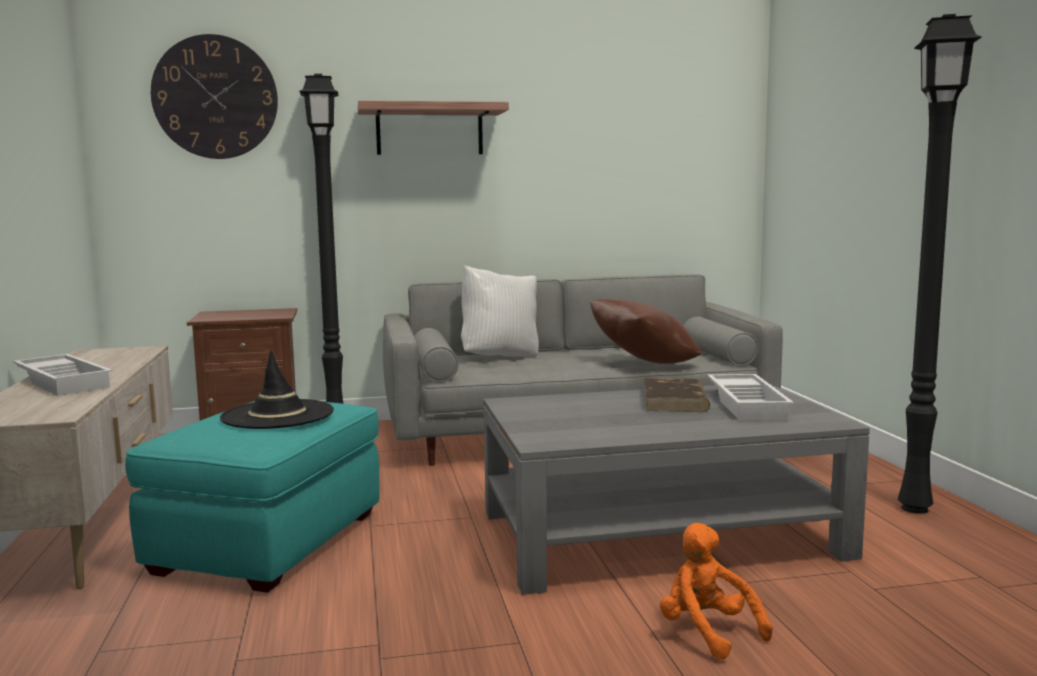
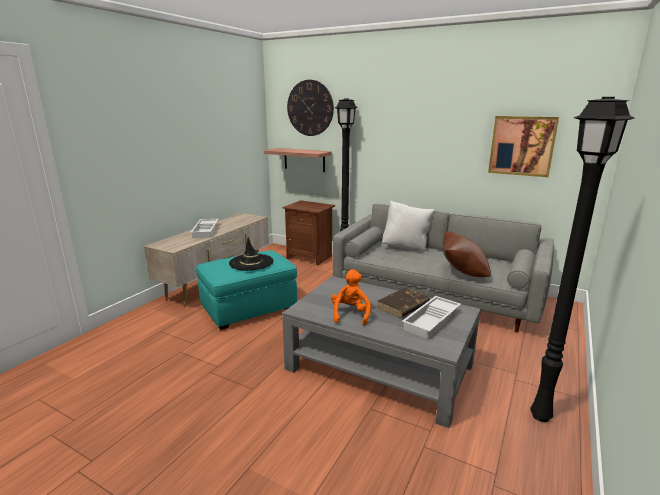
camera: 40 degrees right, 10 degrees up
shelf [357,101,509,155] -> shelf moved to [264,148,332,172]
orange plush toy [660,523,773,660] -> orange plush toy moved to [331,269,371,326]
none -> picture [488,116,559,177]

